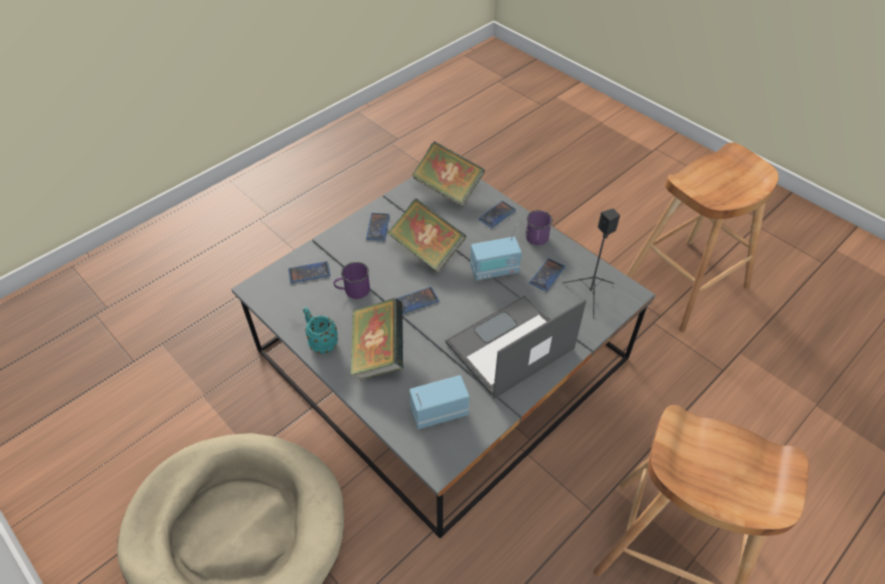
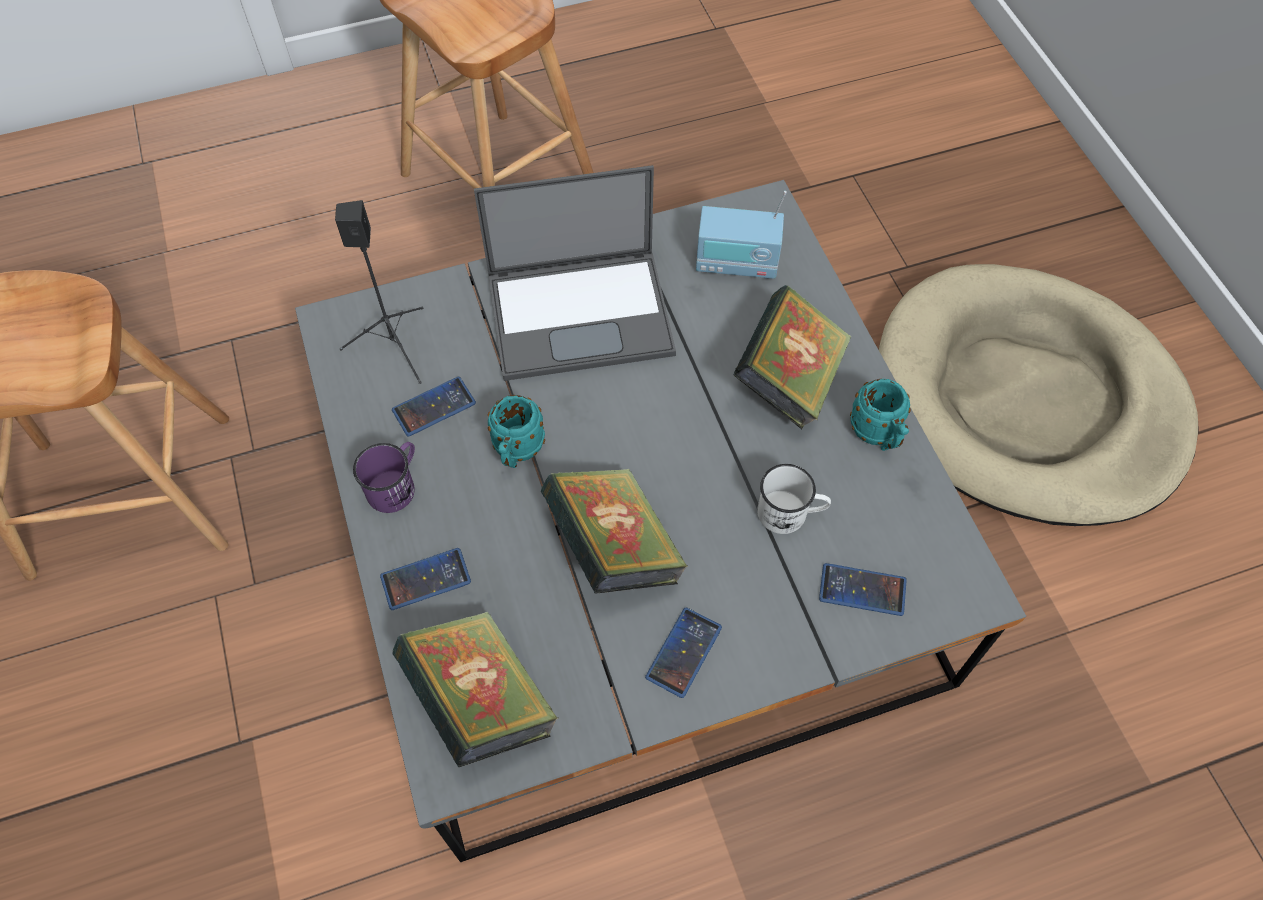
camera: 155 degrees left, 10 degrees up
purple mug [334,262,370,299] -> white mug [757,464,831,534]
phone [395,287,439,314] -> none
radio [470,224,522,280] -> turquoise mug [488,395,545,468]

